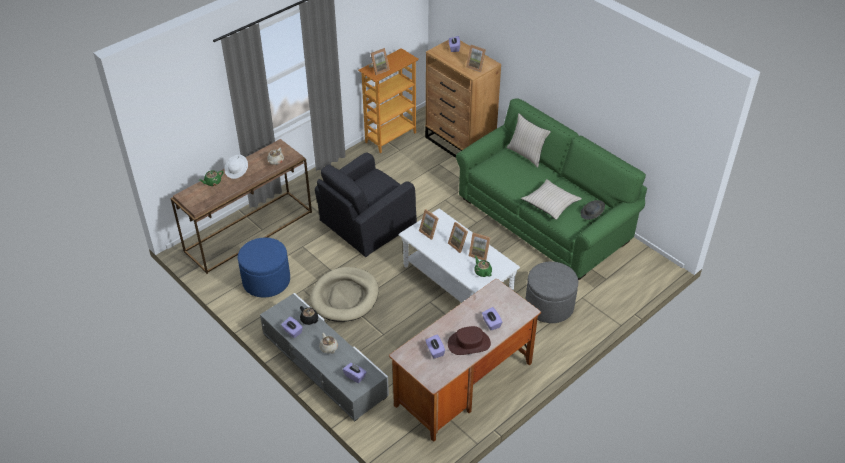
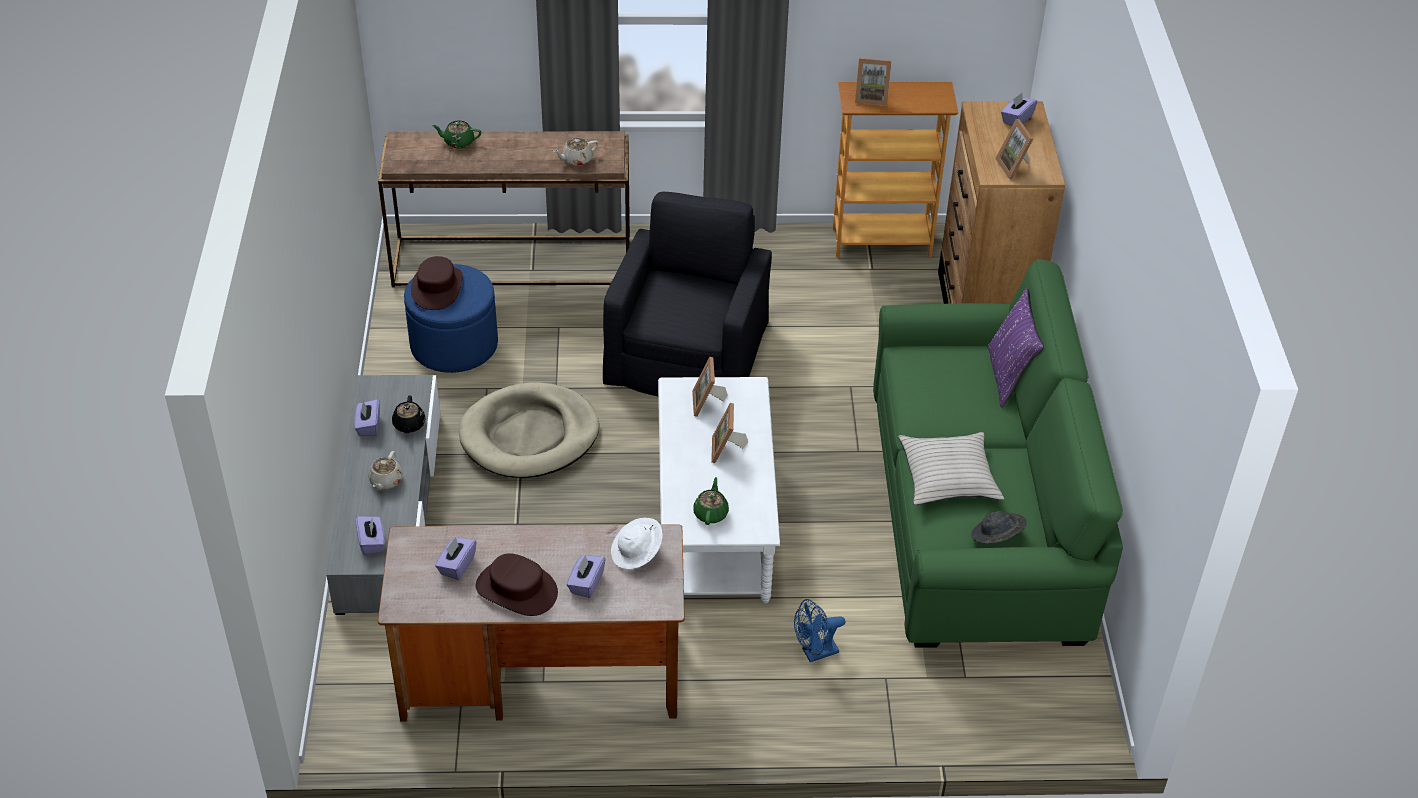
camera: 40 degrees right, 0 degrees up
white hat [225,155,248,179] -> white hat moved to [611,518,663,570]
black armchair [315,152,417,257] -> black armchair turned 105 degrees clockwise [603,192,772,396]
picture frame [469,233,490,261] -> none
beige pillow [507,113,551,168] -> purple pillow [987,288,1044,408]
grey ottoman [525,262,578,323] -> blue fan [794,599,845,662]
none -> brown hat [411,256,463,310]

